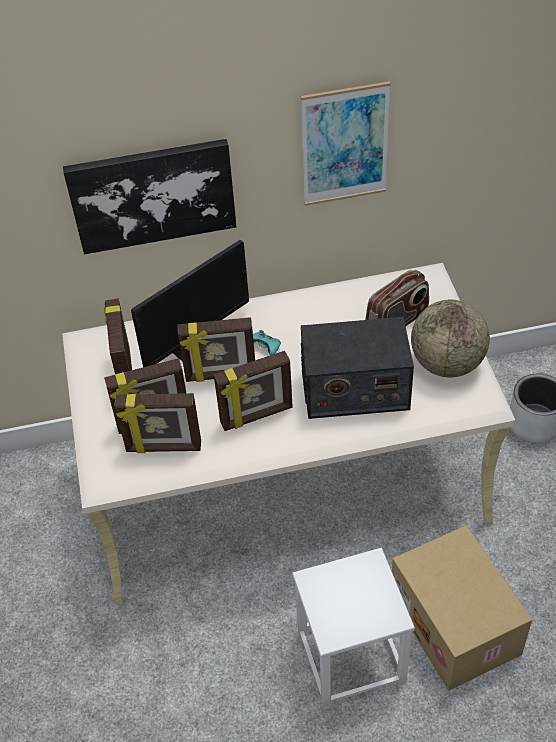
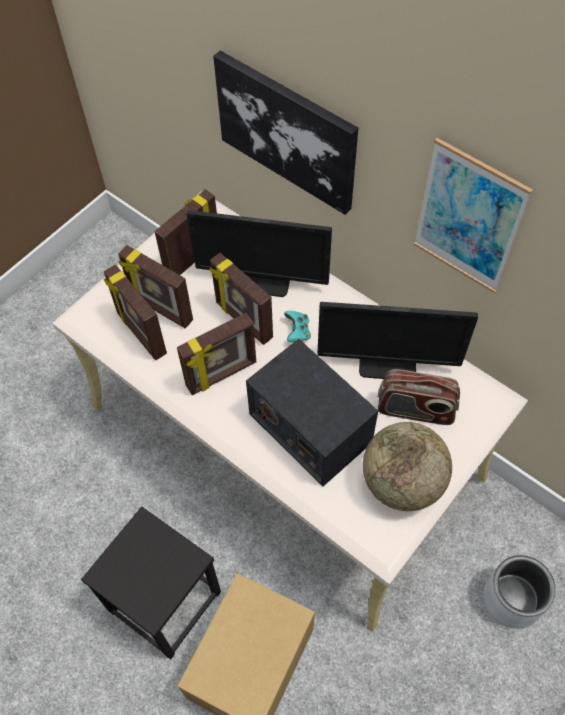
camera: 50 degrees right, 10 degrees up
picture frame [214,351,293,431] -> picture frame turned 60 degrees counterclockwise [177,313,256,395]
white stool [292,548,415,708] -> black stool [81,507,221,659]
none -> monitor [317,302,478,379]

